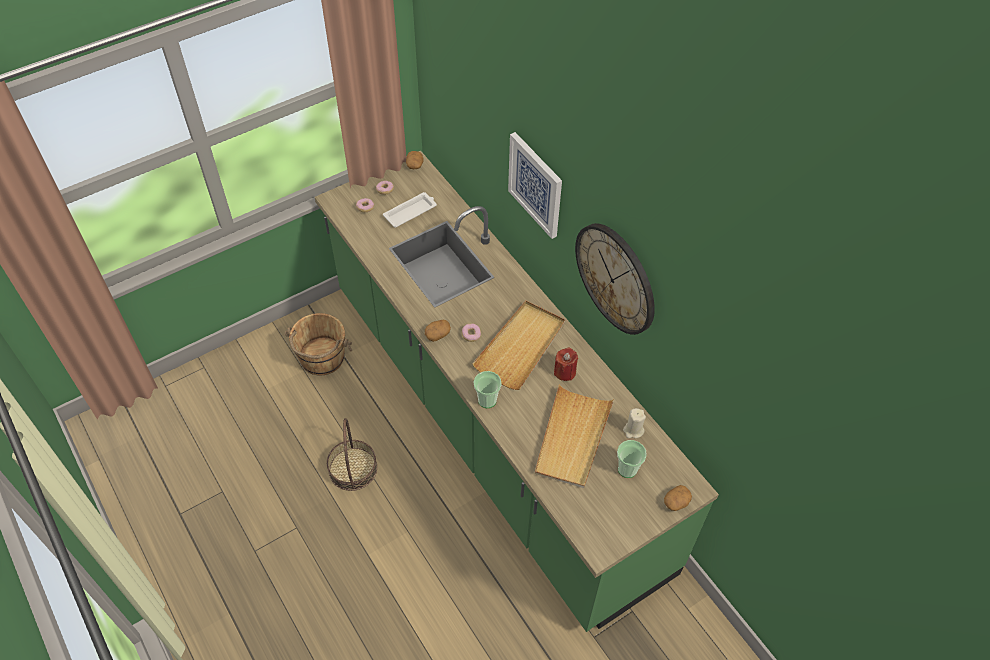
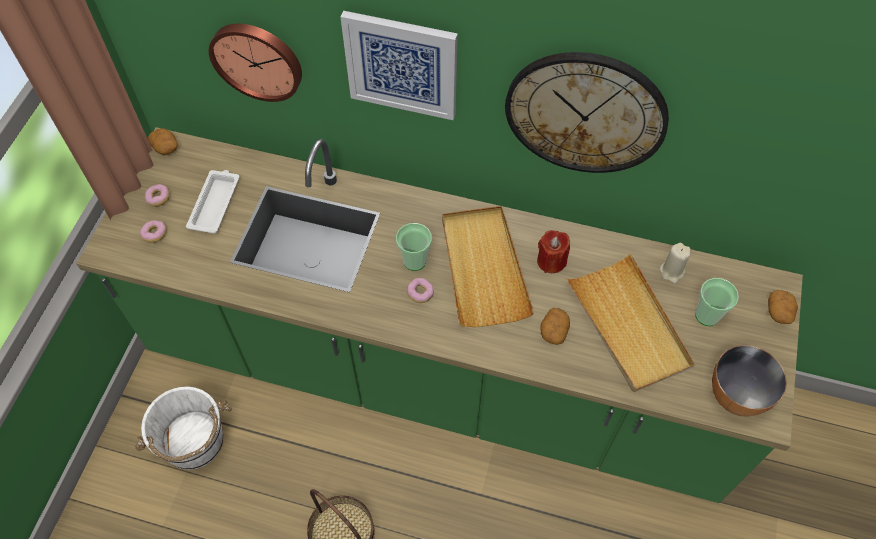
camera: 40 degrees left, 5 degrees up
brown bucket [284,313,352,376] -> white bucket [135,386,232,470]
potato [425,320,451,342] -> potato moved to [540,308,570,345]
cup [474,371,502,408] -> cup moved to [396,223,432,271]
none -> wall clock [209,24,302,102]
none -> bowl [712,345,787,417]

